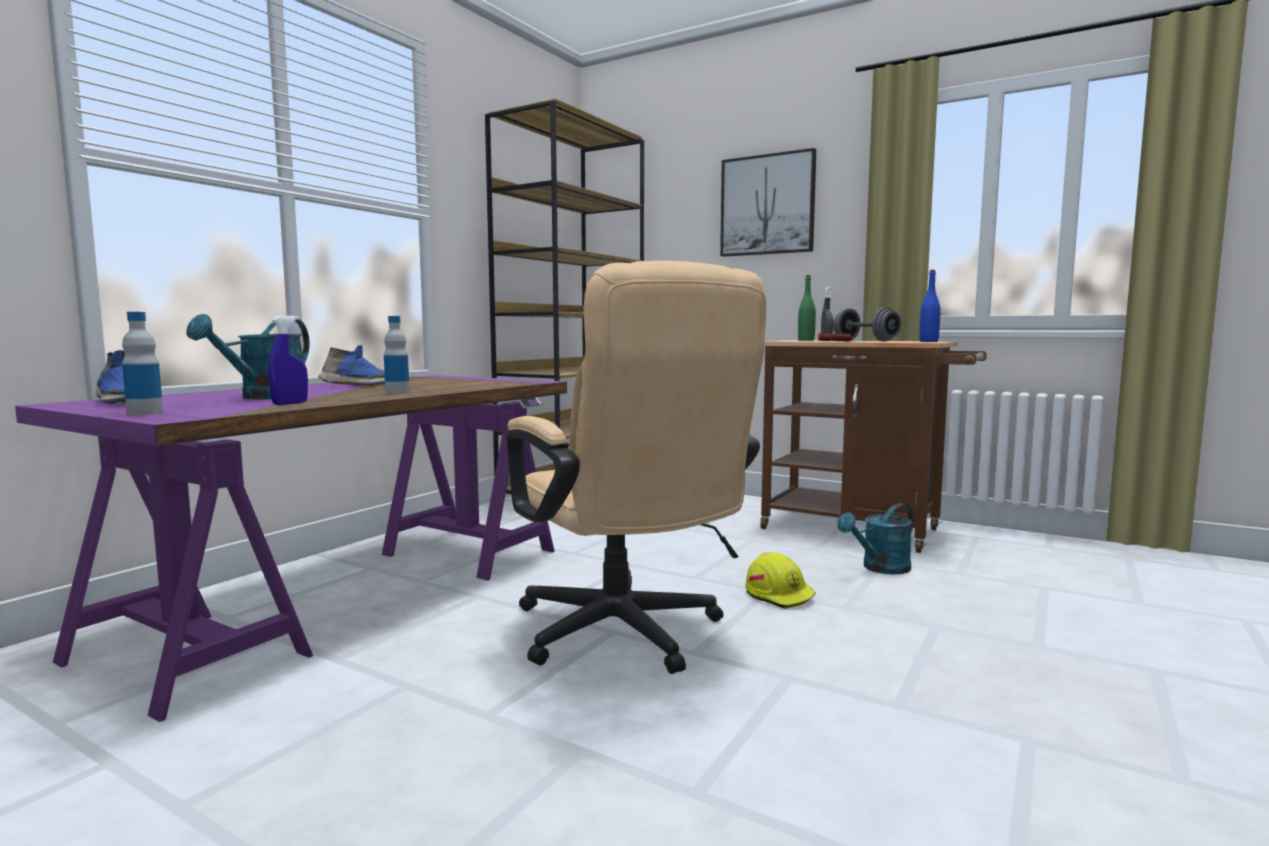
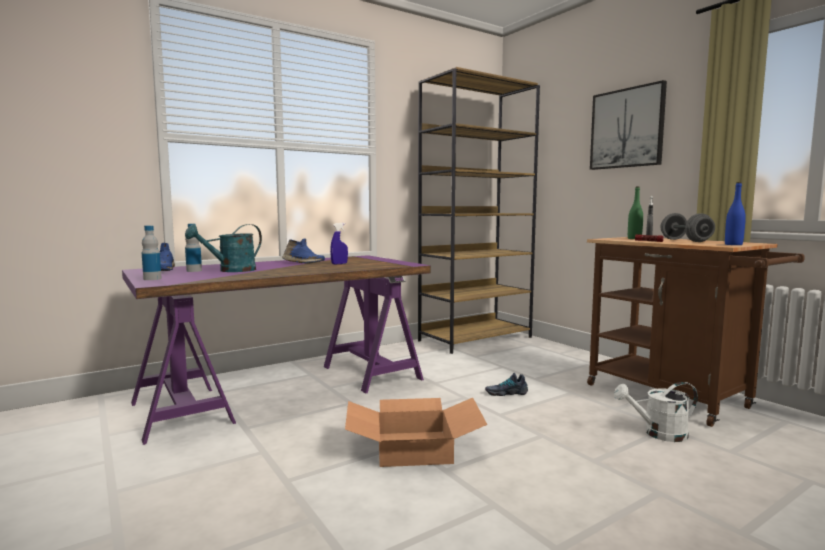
camera: 25 degrees right, 0 degrees up
blue spray bottle [268,316,308,405] -> blue spray bottle moved to [330,223,348,265]
bottle [384,316,410,394] -> bottle moved to [185,224,202,272]
beige office chair [506,261,766,674] -> cardboard box [345,398,487,467]
yellow hard hat [745,552,816,609] -> none
turquoise watering can [837,503,914,574] -> white watering can [614,382,698,442]
none -> shoe [485,373,528,396]

